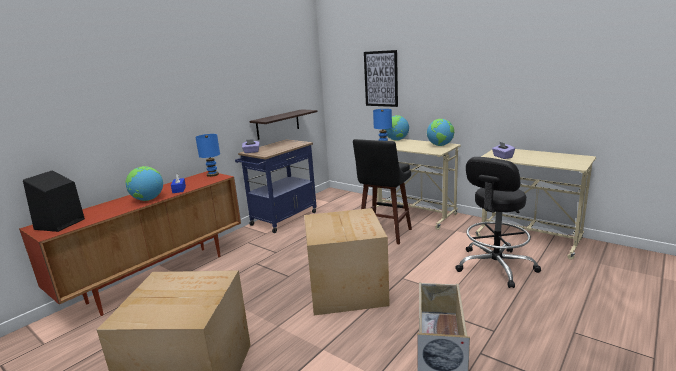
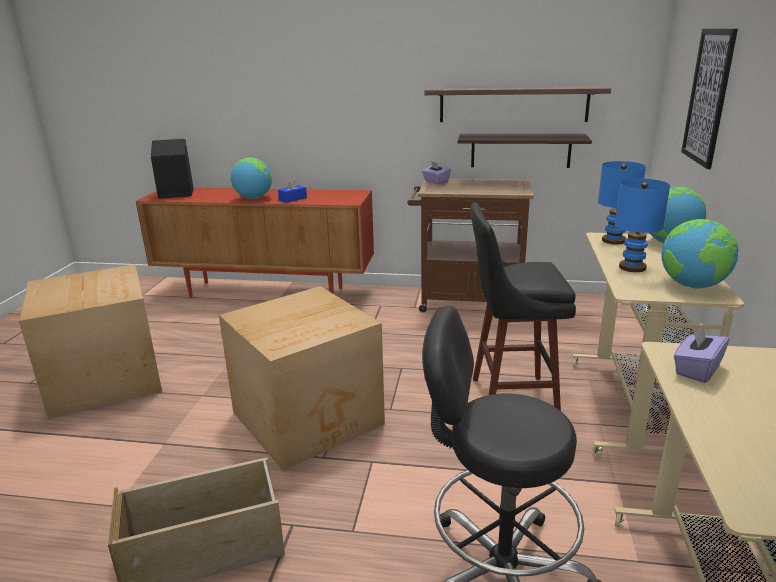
camera: 60 degrees right, 5 degrees up
blue table lamp [195,134,220,177] -> blue table lamp moved to [615,178,670,272]
blue cart [235,139,316,233] -> brown cart [407,179,533,312]
none -> shelf [424,85,611,122]

